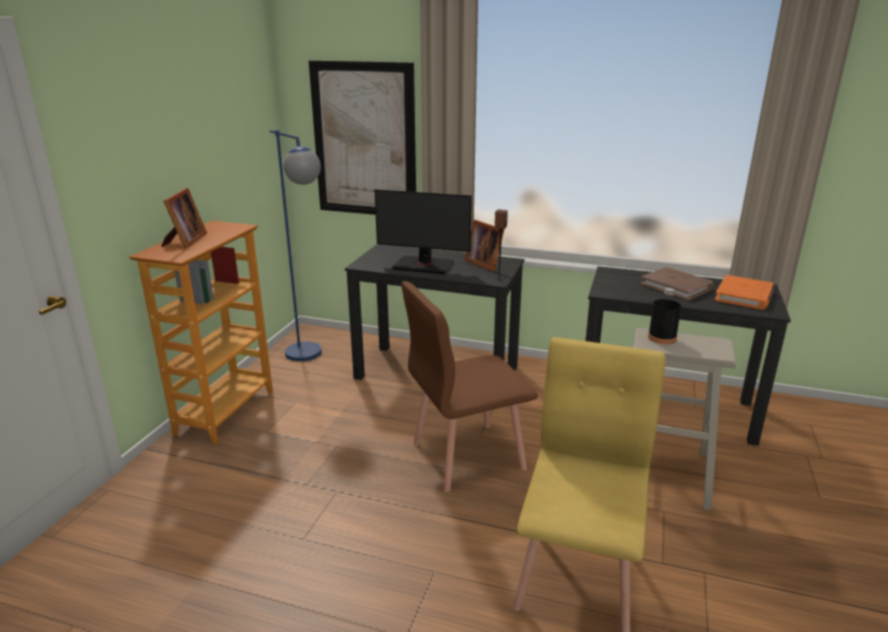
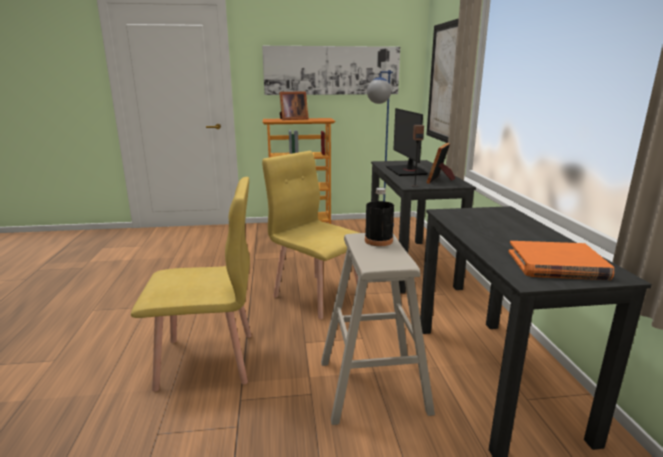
camera: 65 degrees right, 5 degrees down
brown chair [401,281,538,492] -> yellow chair [262,151,359,319]
brown book [640,267,713,301] -> none
none -> picture [262,46,400,95]

